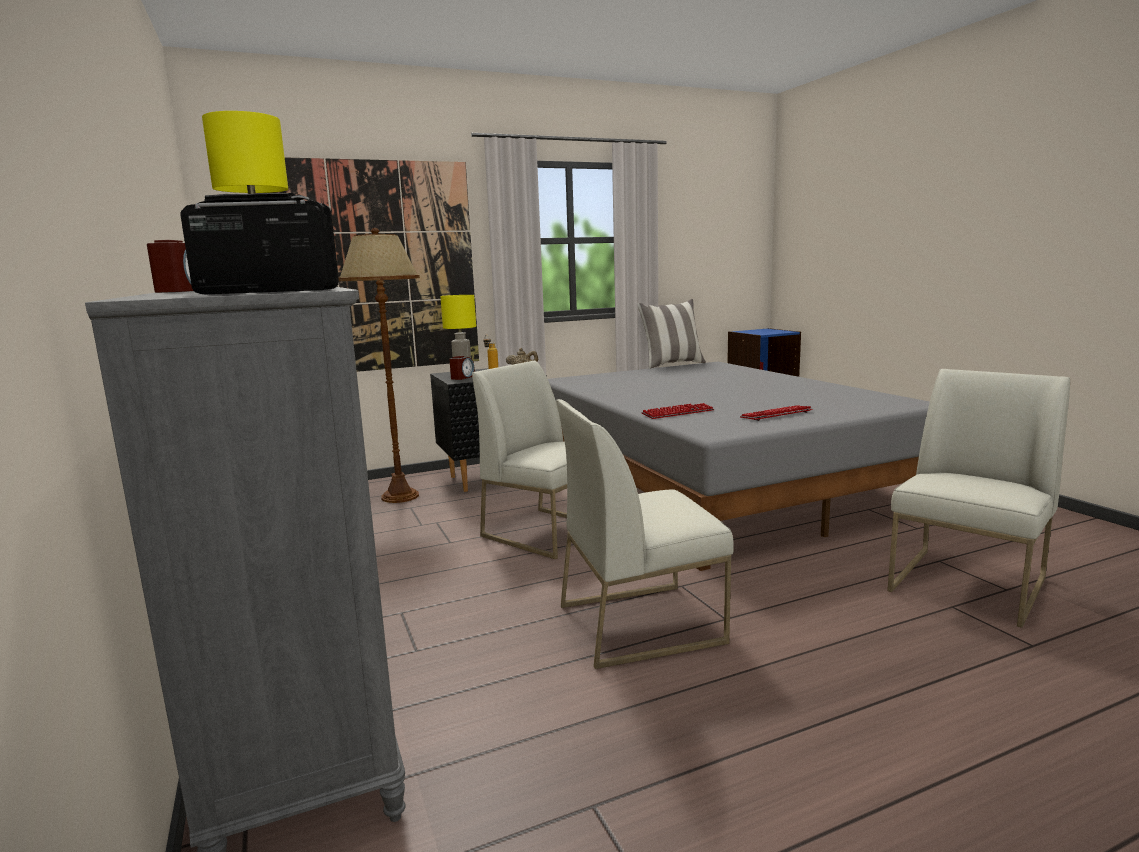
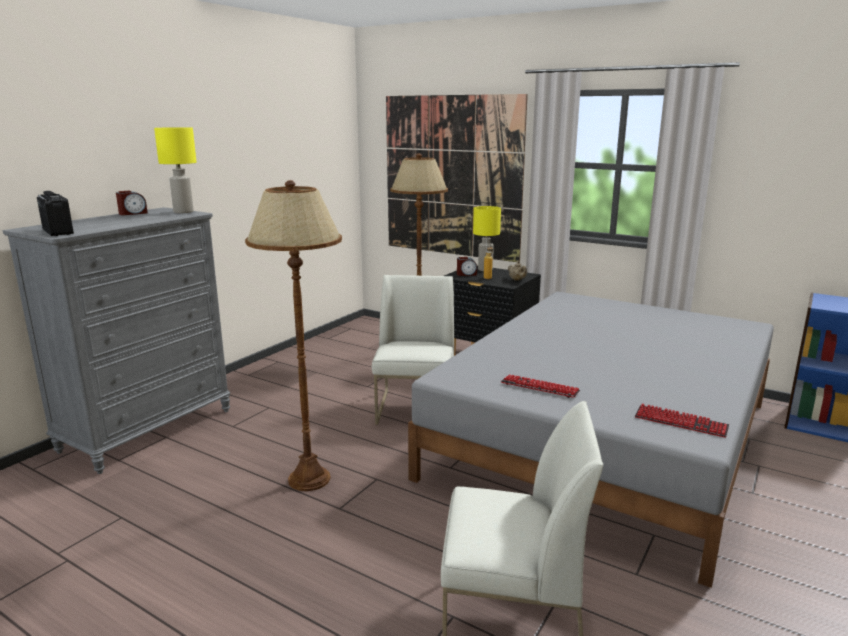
camera: 55 degrees right, 5 degrees up
white chair [556,399,733,669] -> brown floor lamp [245,180,342,491]
pillow [638,299,706,369] -> none
keyboard [642,403,714,419] -> keyboard moved to [635,404,729,438]

